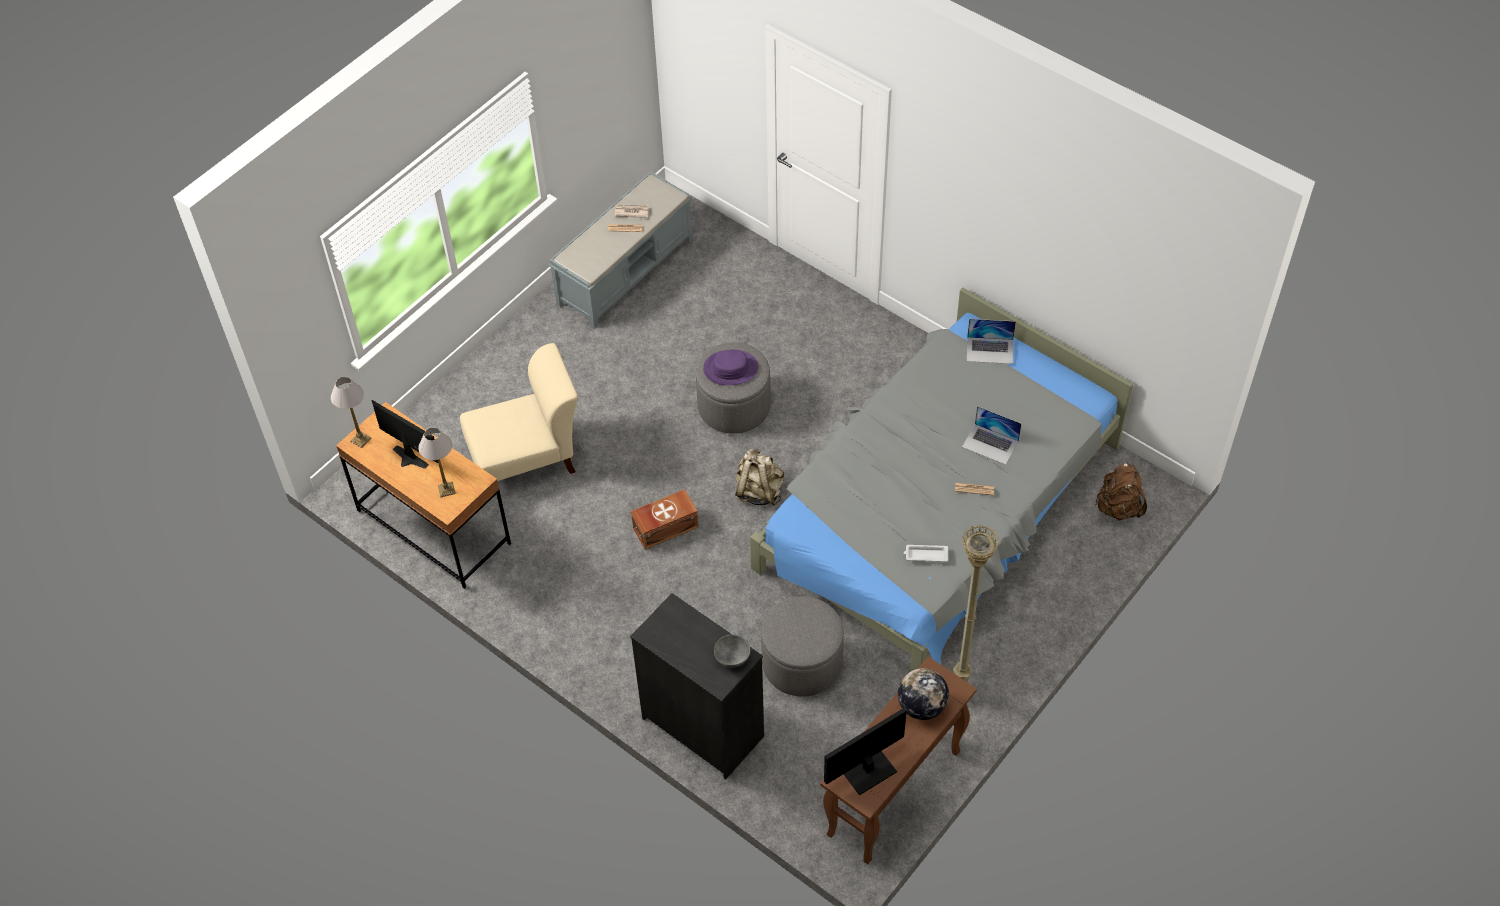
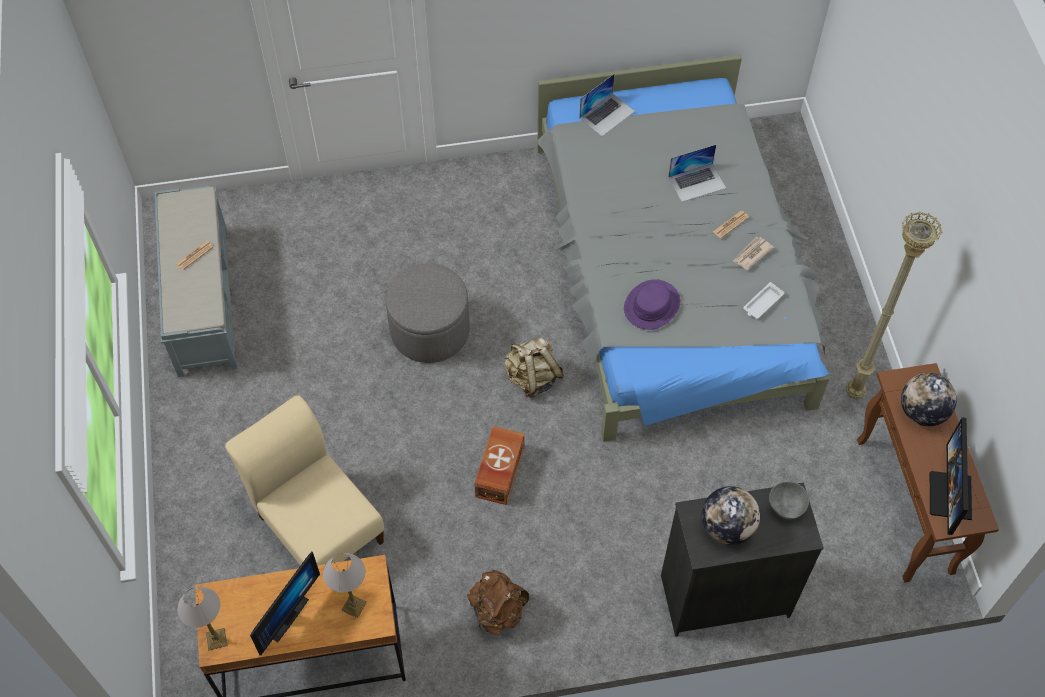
camera: 50 degrees left, 5 degrees up
monitor [371,400,438,469] -> monitor turned 135 degrees clockwise [250,552,320,655]
beige chair [460,343,578,481] -> beige chair turned 60 degrees counterclockwise [225,395,385,566]
newspaper [615,205,649,218] -> newspaper moved to [733,237,774,270]
purple hat [703,350,758,385] -> purple hat moved to [624,279,680,330]
grey ottoman [761,596,844,697] -> none
brown backpack [1095,462,1147,520] -> brown backpack moved to [467,570,529,635]
none -> globe [702,486,760,545]

